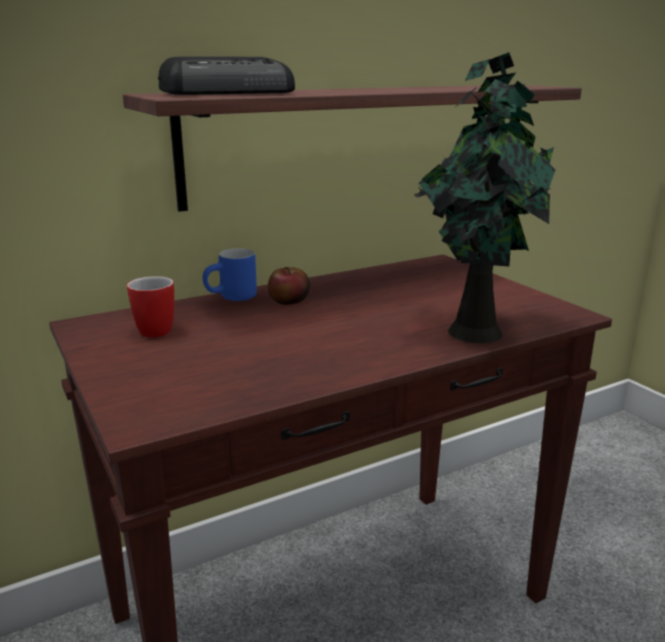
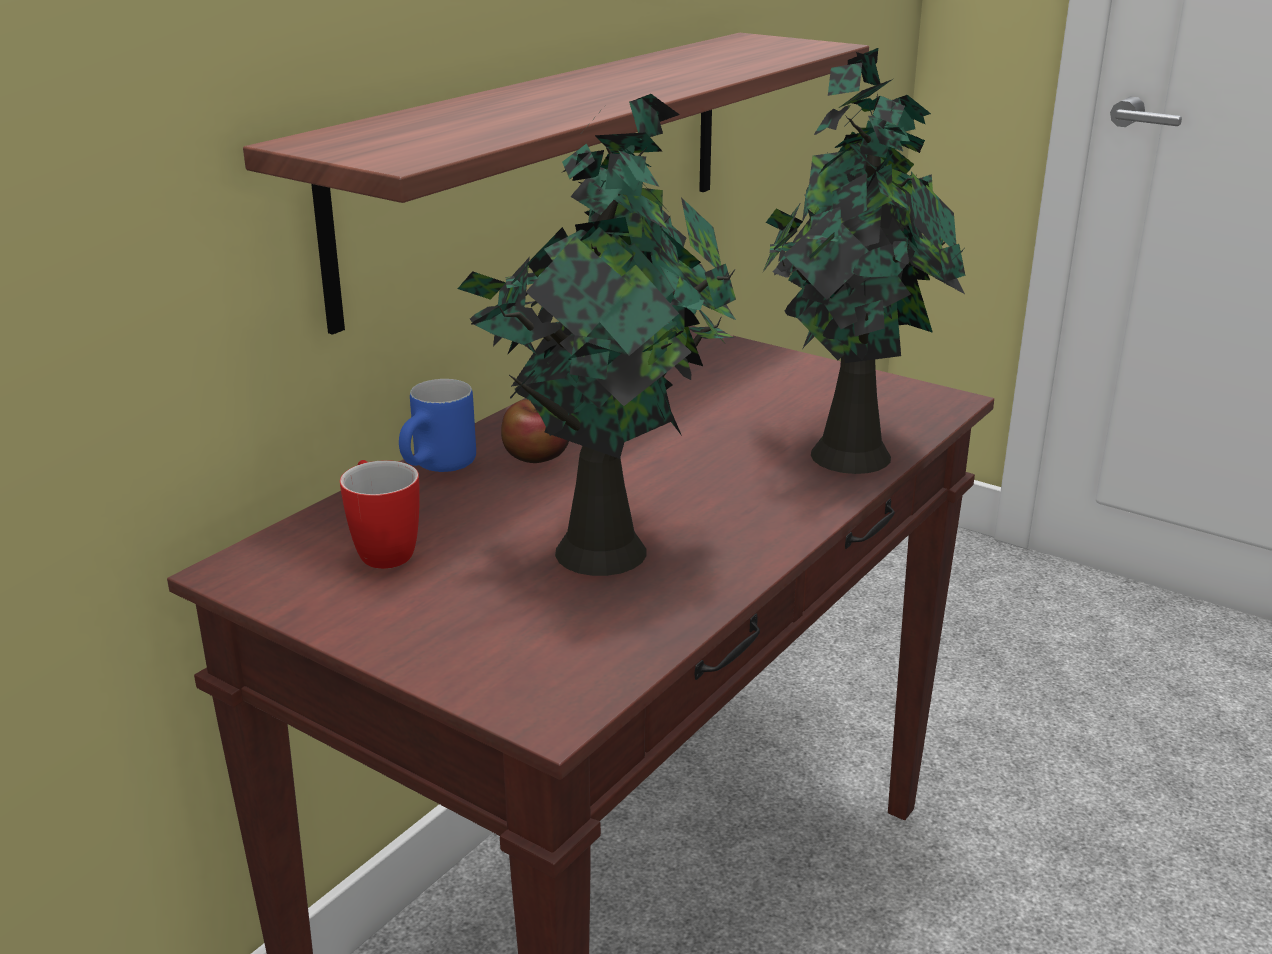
camera: 25 degrees left, 5 degrees up
radio [158,57,295,95] -> none
none -> potted plant [458,94,736,576]

